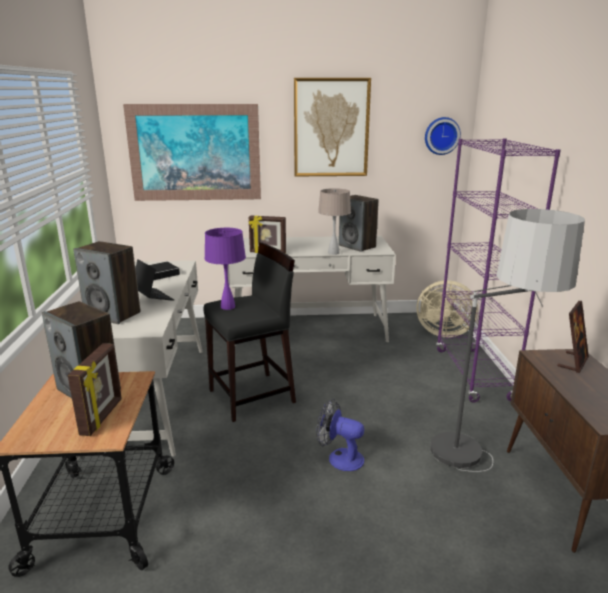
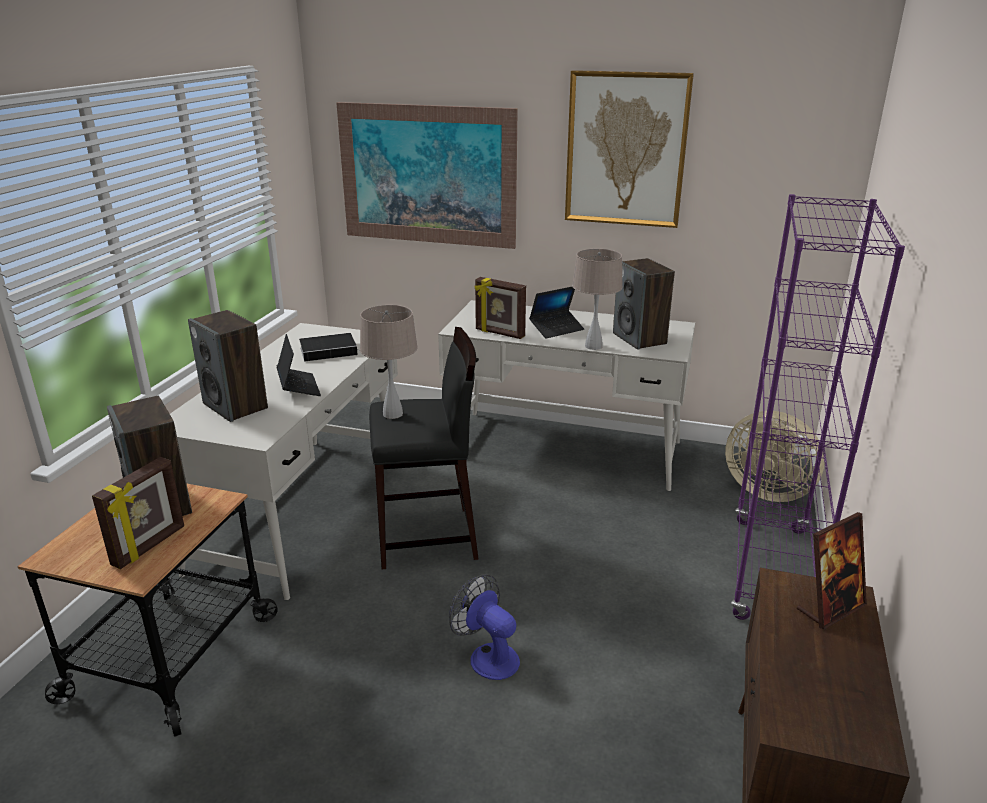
camera: 20 degrees right, 5 degrees up
purple table lamp [204,228,246,310] -> beige table lamp [360,305,418,419]
wall clock [425,117,461,155] -> none
floor lamp [430,209,585,472] -> none
none -> laptop [529,287,584,339]

